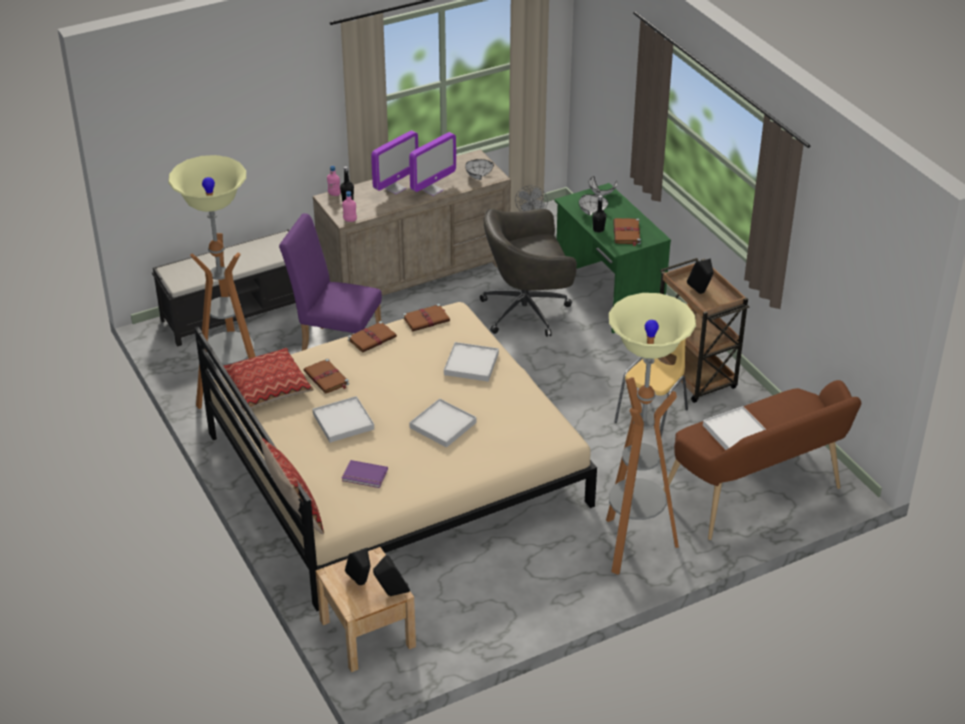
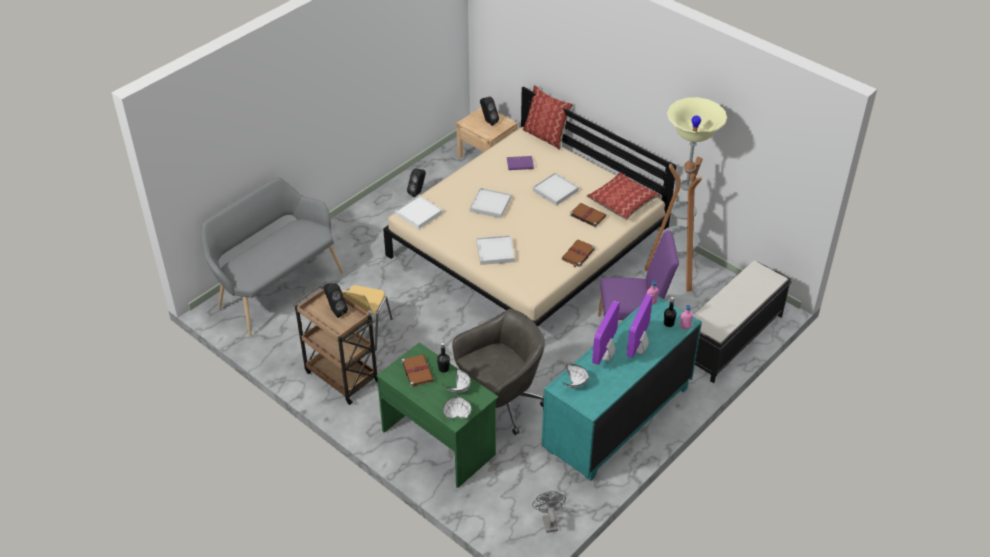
camera: 160 degrees right, 5 degrees up
beige dresser [313,149,511,296] -> turquoise dresser [542,296,702,481]
black speaker [373,555,410,596] -> black speaker moved to [407,168,426,197]
brown book [403,304,450,331] -> none
floor lamp [606,293,696,575] -> none
brown bench [663,380,861,540] -> grey bench [201,177,344,337]
white tray [703,406,766,450] -> white tray moved to [395,195,443,229]

